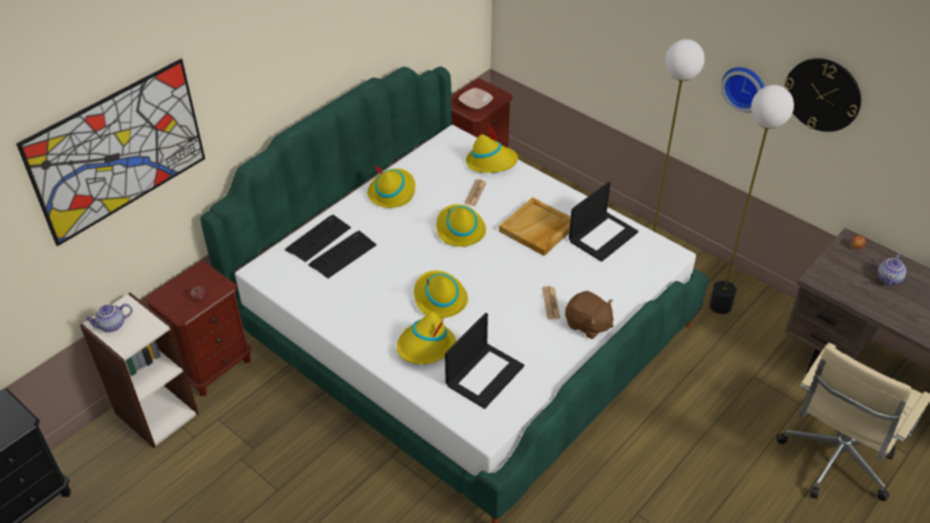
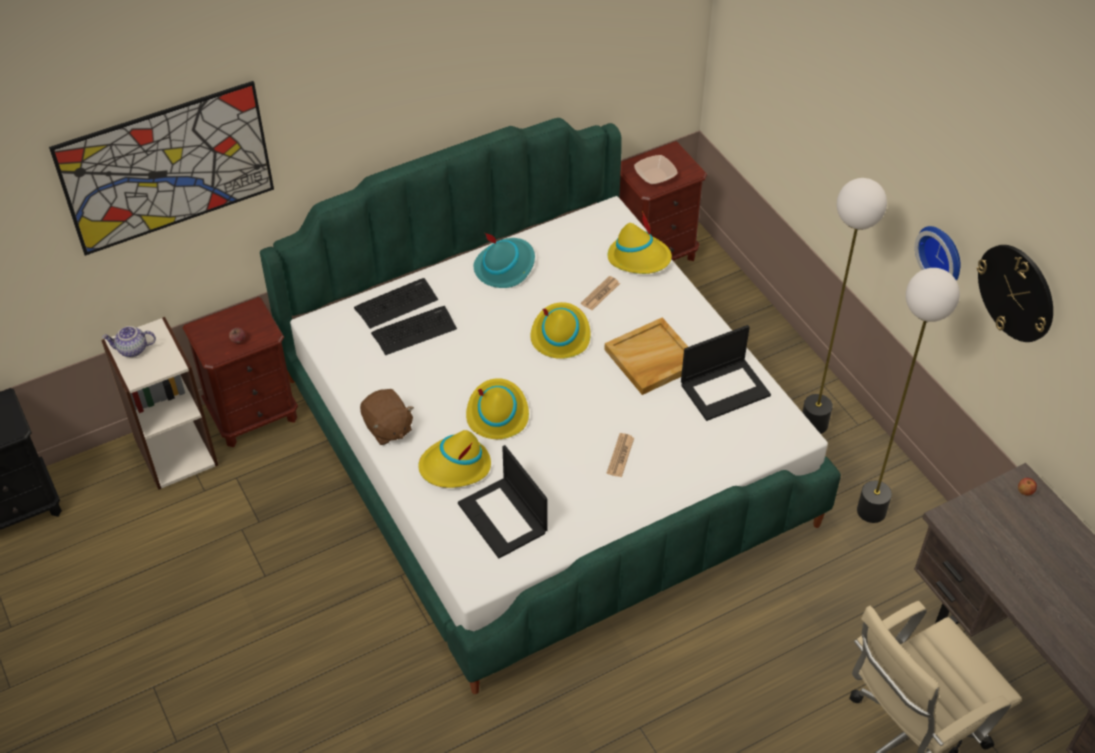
camera: 20 degrees right, 5 degrees up
yellow hat [367,165,415,208] -> turquoise hat [474,233,535,288]
laptop [445,313,524,409] -> laptop turned 90 degrees clockwise [458,445,547,558]
brown plush toy [565,291,614,339] -> brown plush toy moved to [360,389,414,445]
teapot [878,253,906,285] -> none

